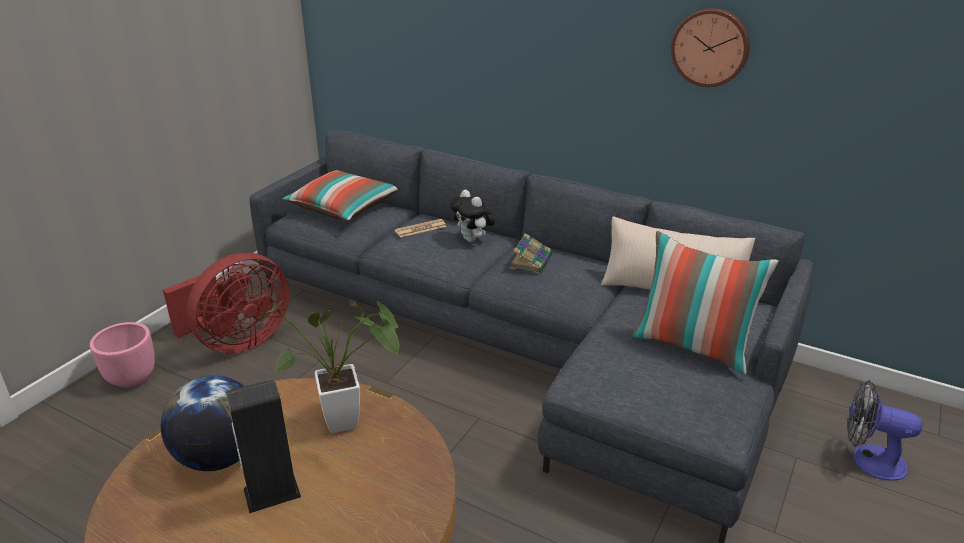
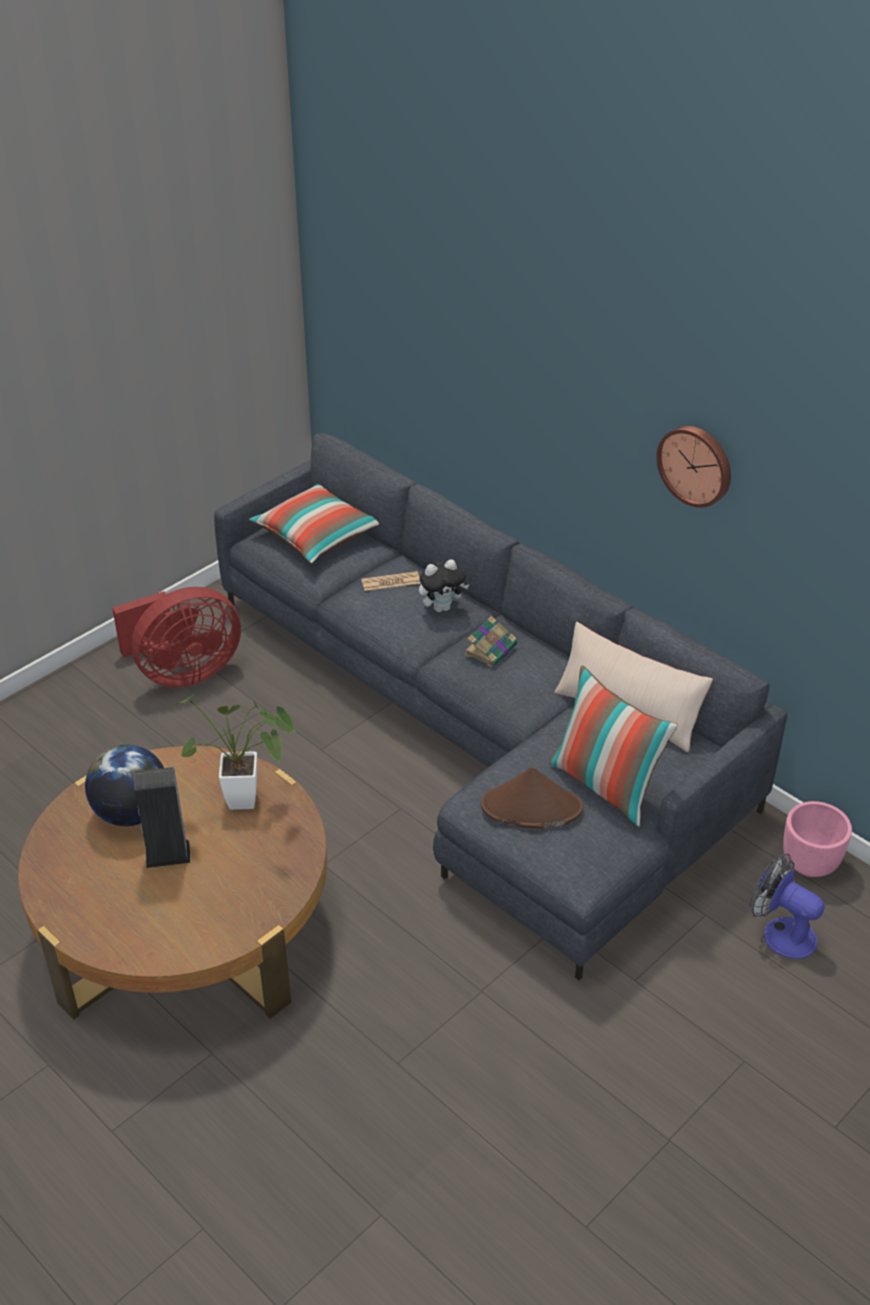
camera: 15 degrees right, 10 degrees up
pink planter [90,322,155,388] -> pink planter moved to [783,801,852,877]
plush toy [450,189,495,243] -> plush toy turned 90 degrees counterclockwise [419,559,469,612]
none -> brown hat [481,767,583,829]

